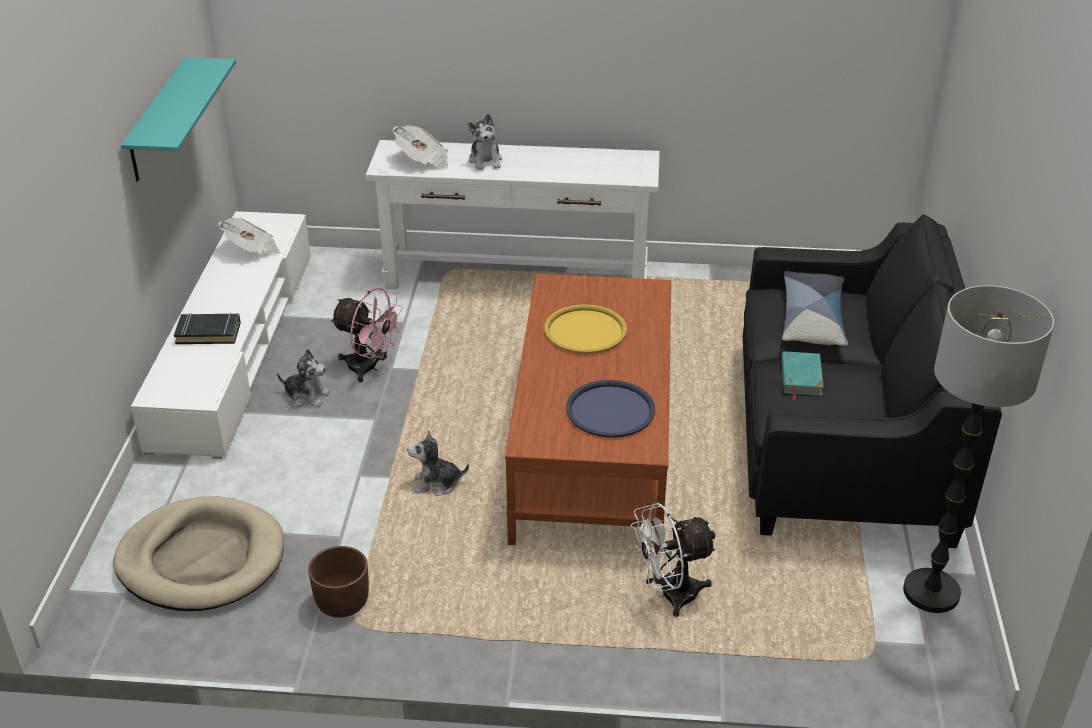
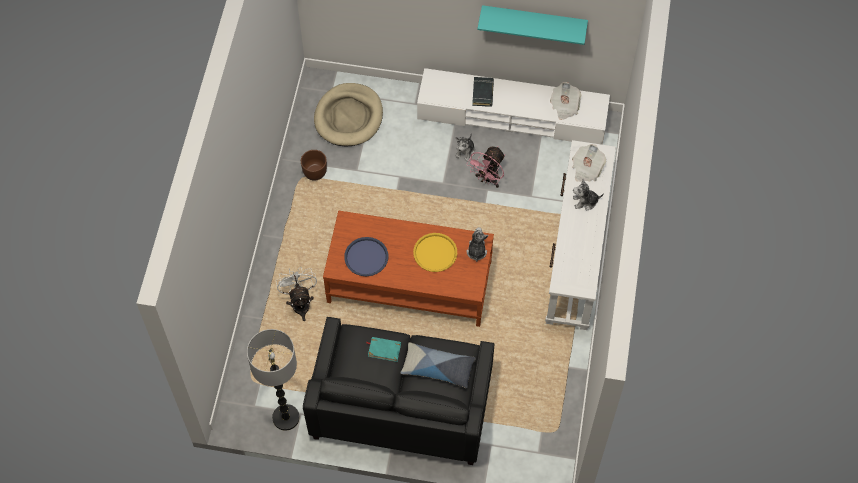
camera: 95 degrees right, 25 degrees up
plush toy [407,430,469,496] -> plush toy moved to [466,227,488,262]

